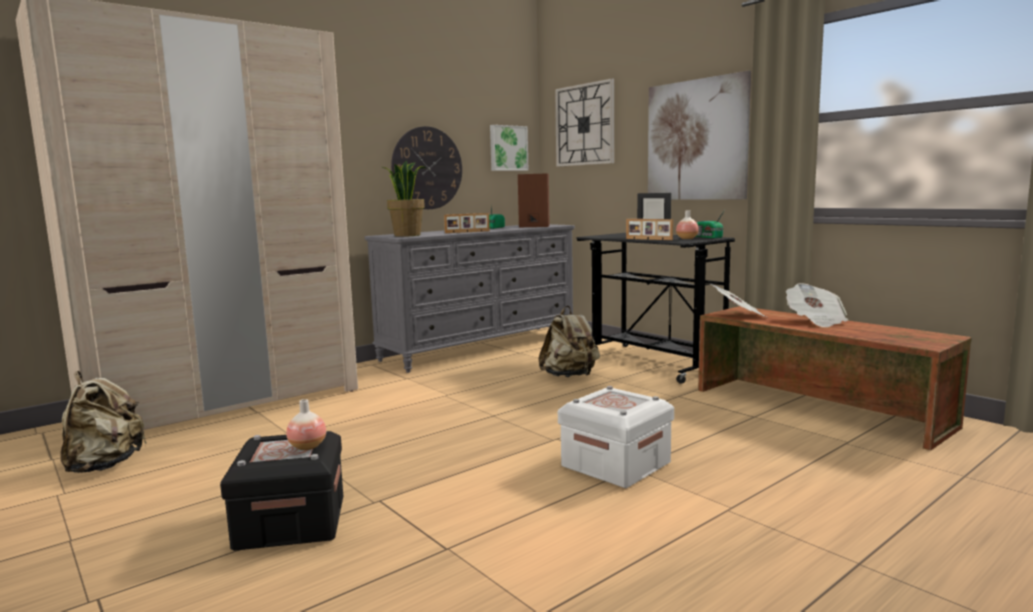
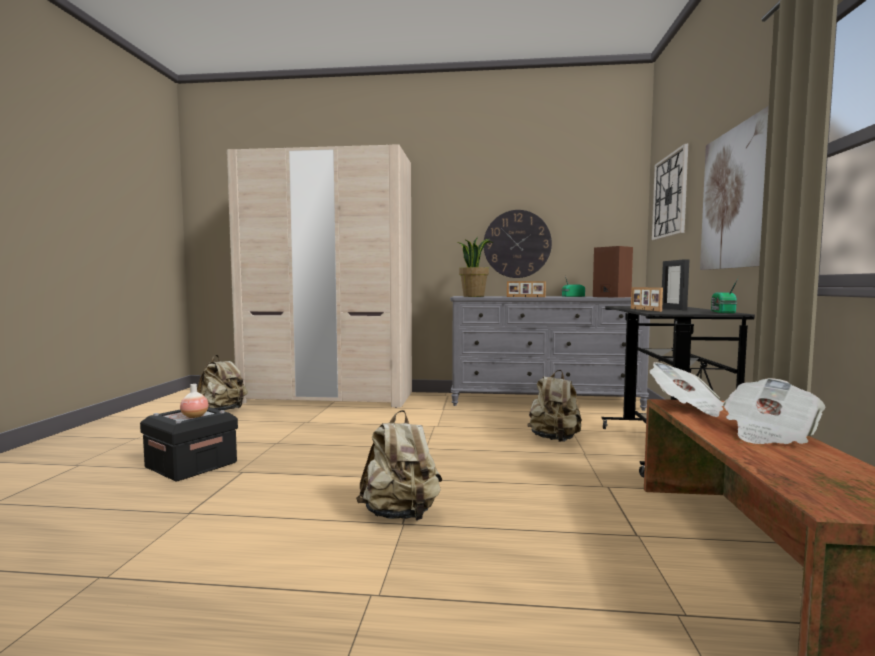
camera: 45 degrees right, 5 degrees down
picture [490,125,528,171] -> none
white storage box [558,386,674,488] -> beige backpack [356,410,442,521]
vase [676,210,699,239] -> none

